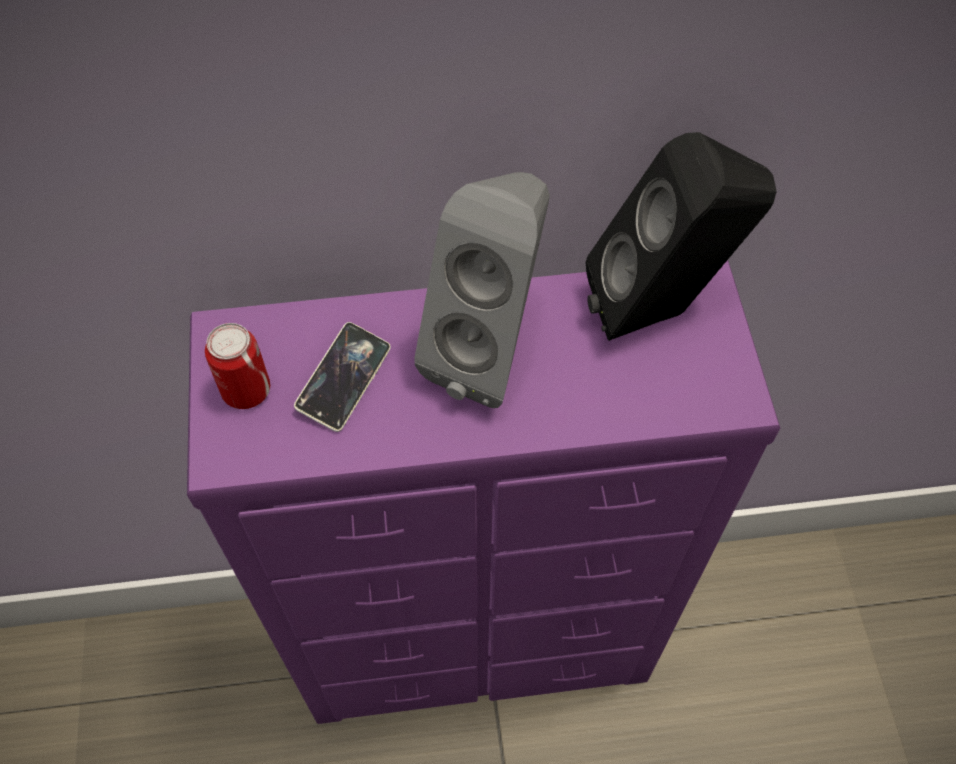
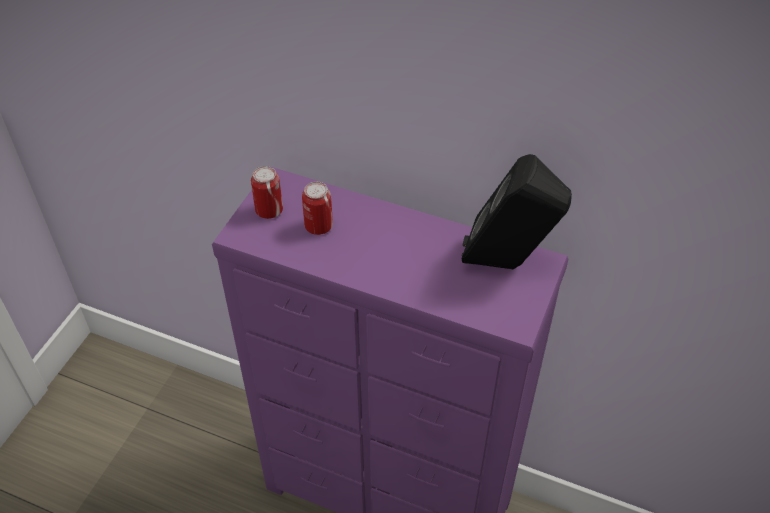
camera: 30 degrees right, 10 degrees down
phone [294,322,391,432] -> can [302,182,333,235]
grey speaker [414,172,550,408] -> none

